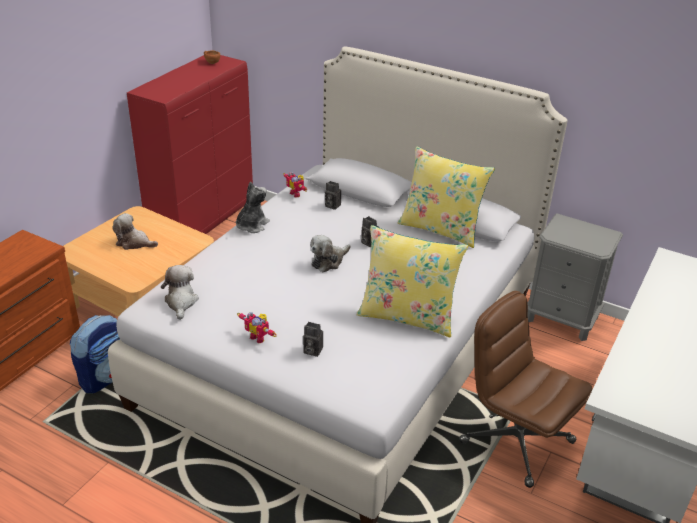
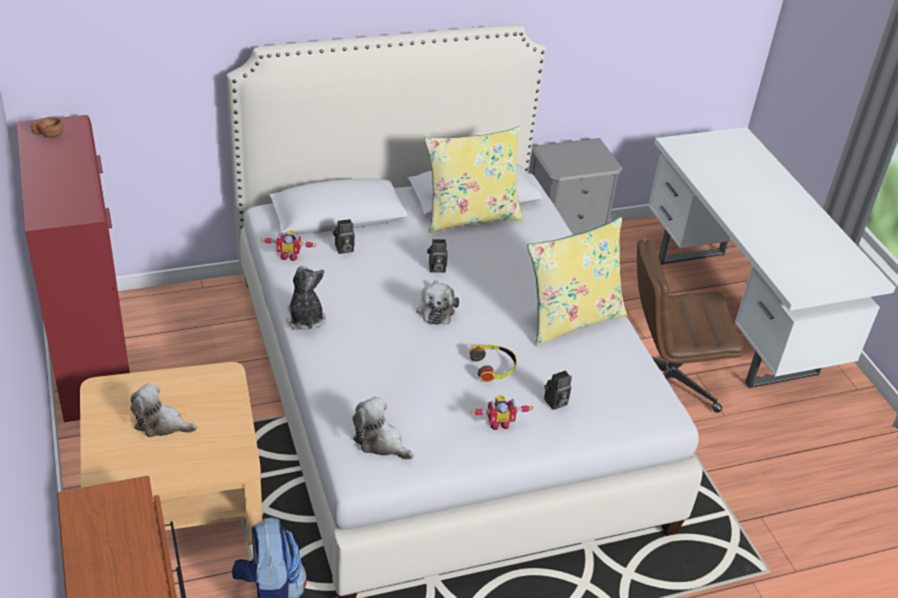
camera: 50 degrees left, 5 degrees up
plush toy [112,213,158,250] -> plush toy turned 45 degrees clockwise [130,383,197,437]
none -> headphones [470,345,517,382]

